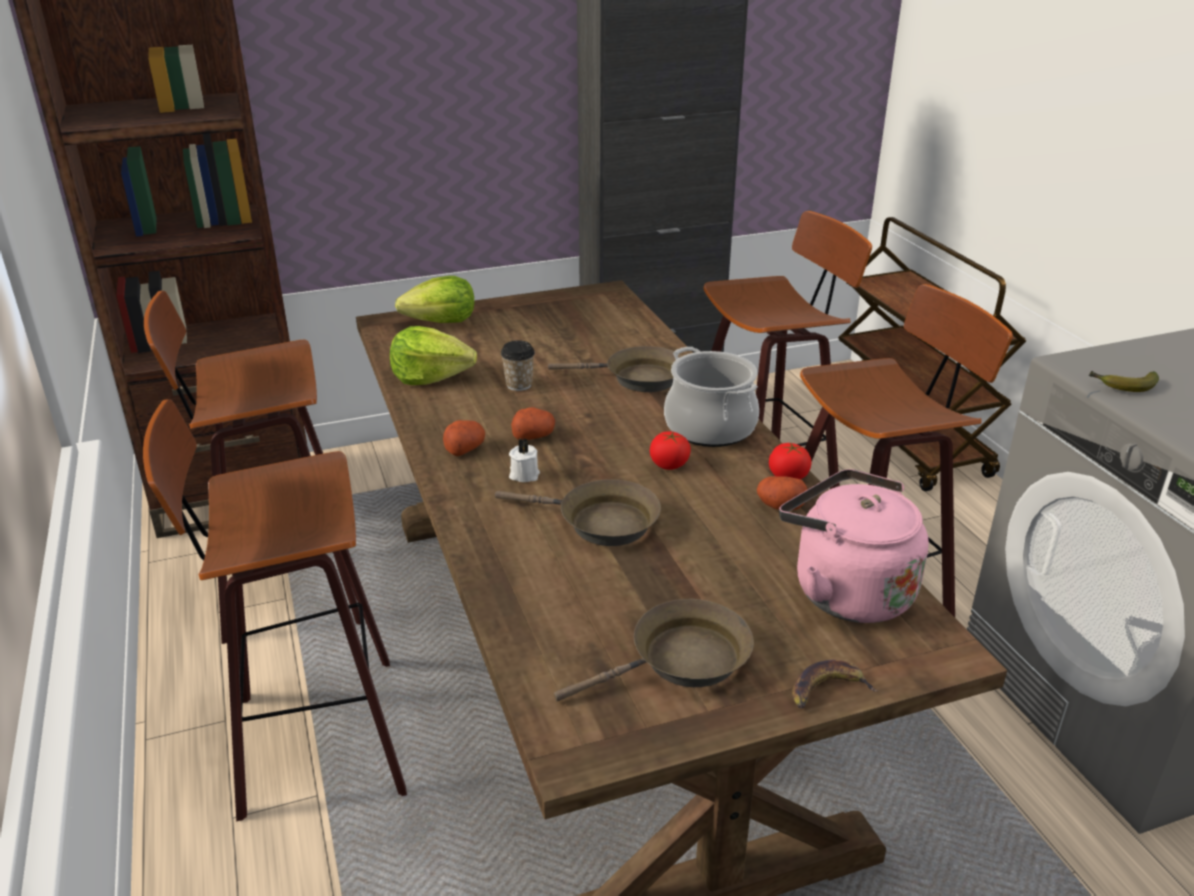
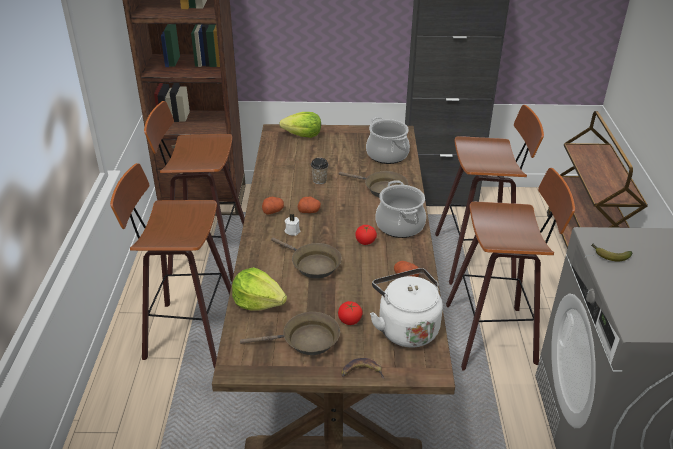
camera: 20 degrees right, 5 degrees up
lettuce [390,326,477,385] -> lettuce moved to [232,267,287,311]
tomato [769,443,812,479] -> tomato moved to [338,301,363,325]
pink kettle [779,469,929,623] -> white kettle [370,268,443,348]
none -> cooking pot [366,117,410,164]

